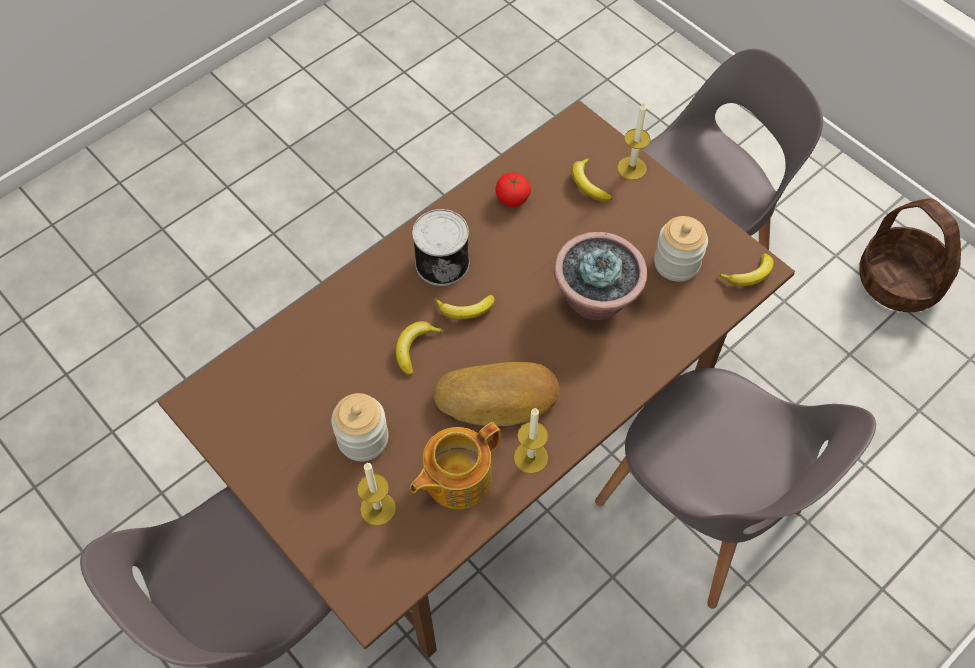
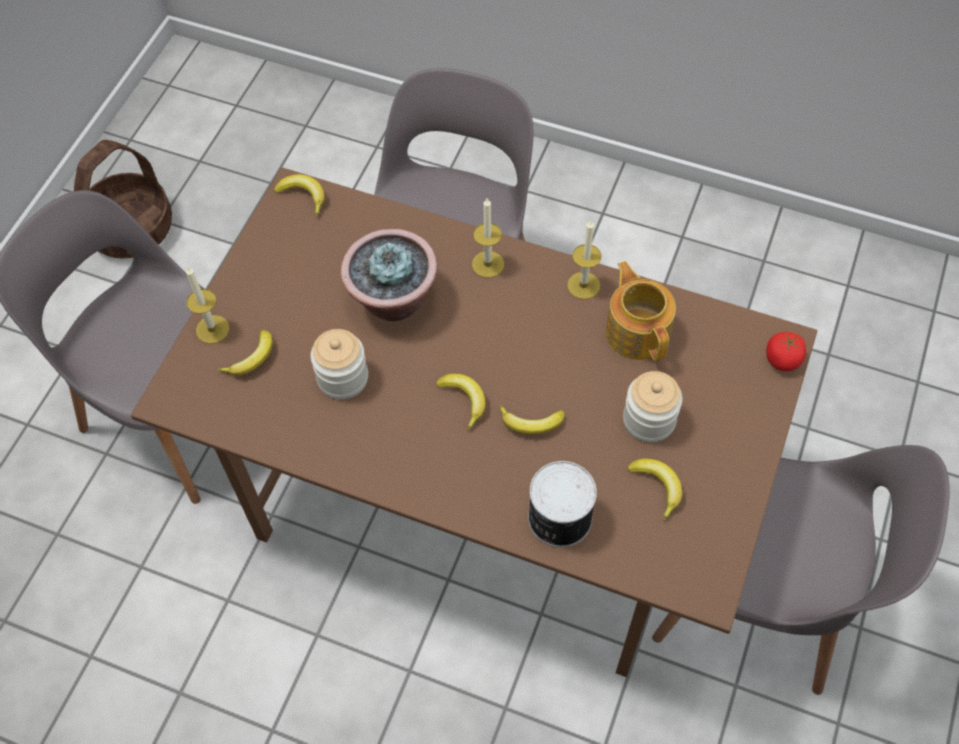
camera: 115 degrees left, 0 degrees up
candle [357,463,396,526] -> candle moved to [472,198,504,278]
teapot [410,422,501,509] -> teapot turned 135 degrees counterclockwise [606,261,676,361]
can [412,209,469,286] -> can moved to [528,461,597,548]
bread [433,362,559,426] -> none
tomato [495,172,531,207] -> tomato moved to [766,332,806,371]
jar [654,216,708,282] -> jar moved to [311,329,368,400]
none -> banana [627,459,682,520]

